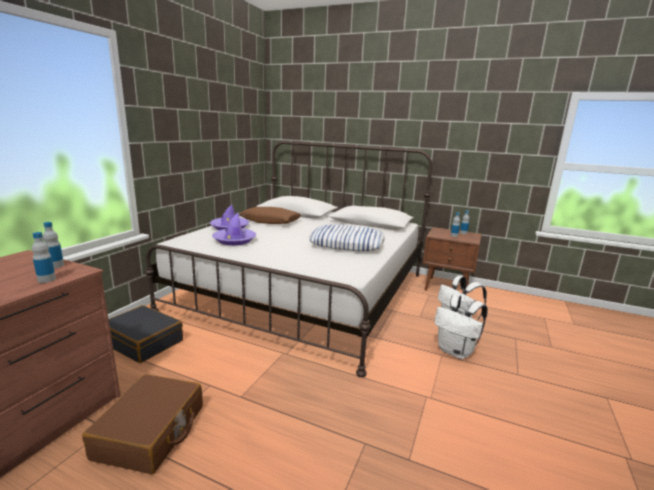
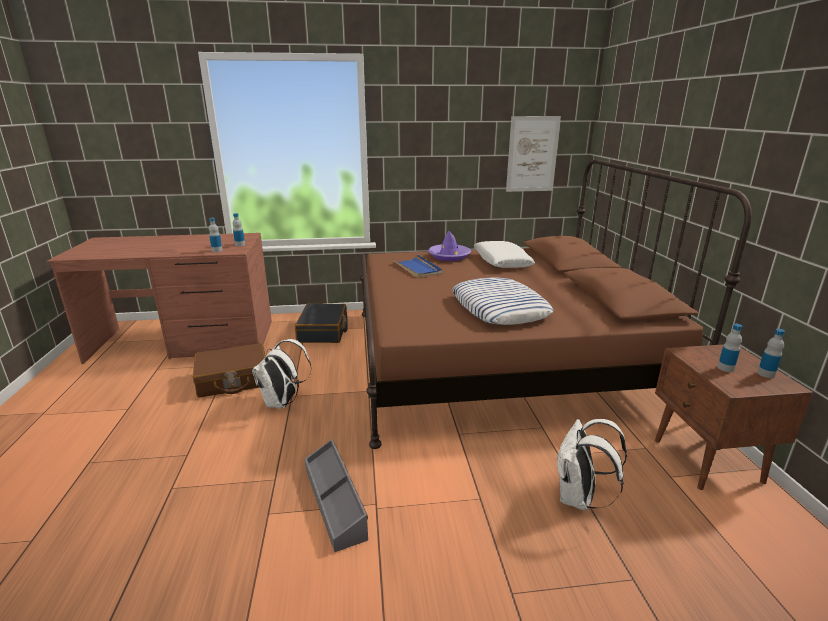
camera: 60 degrees right, 5 degrees up
white bed [145,141,432,377] -> brown bed [360,159,752,449]
purple hat [212,213,256,245] -> blue tray [391,254,443,278]
brown pillow [240,207,301,224] -> white pillow [474,241,535,268]
white backpack [434,294,488,359] -> white backpack moved to [252,339,311,409]
none -> grey storage box [305,439,368,552]
none -> picture [506,116,561,192]

